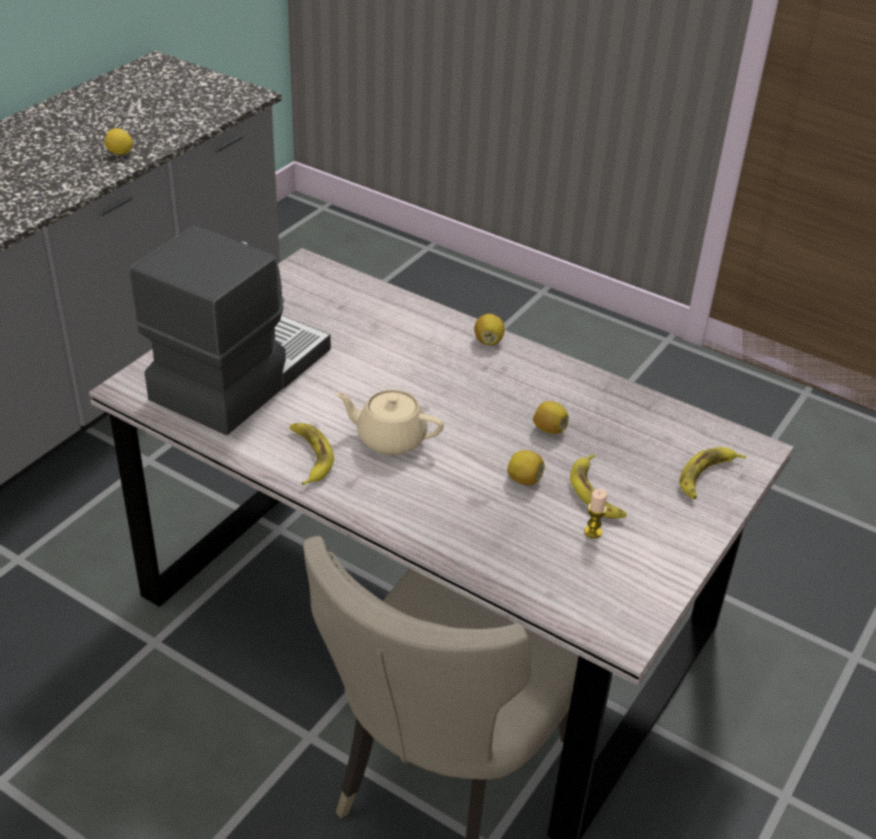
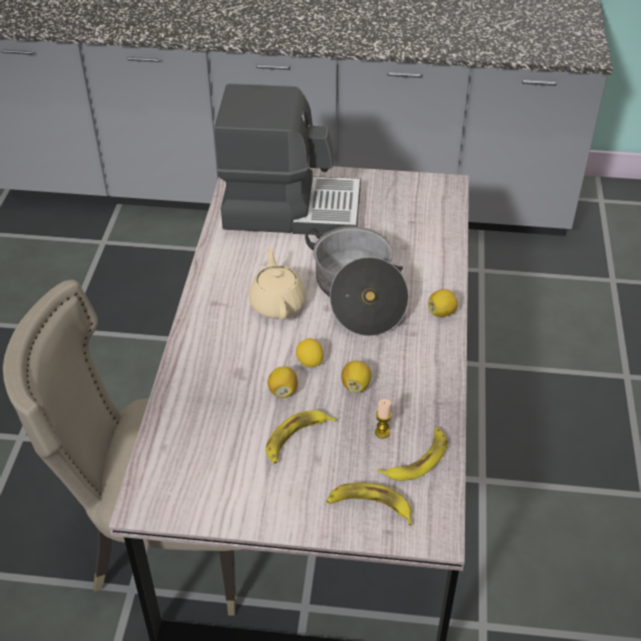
camera: 65 degrees right, 5 degrees up
lemon [105,128,133,155] -> lemon moved to [296,338,323,367]
banana [290,423,334,485] -> banana moved to [377,427,448,481]
candle [584,489,607,538] -> candle moved to [375,399,392,438]
none -> cooking pot [305,226,409,336]

